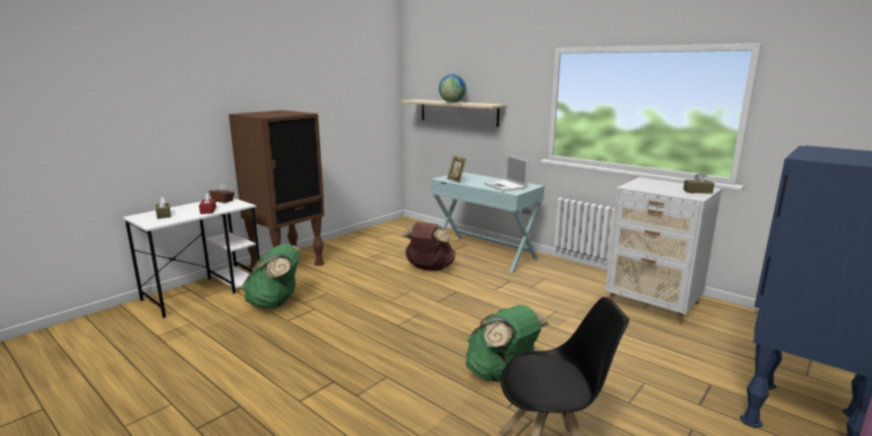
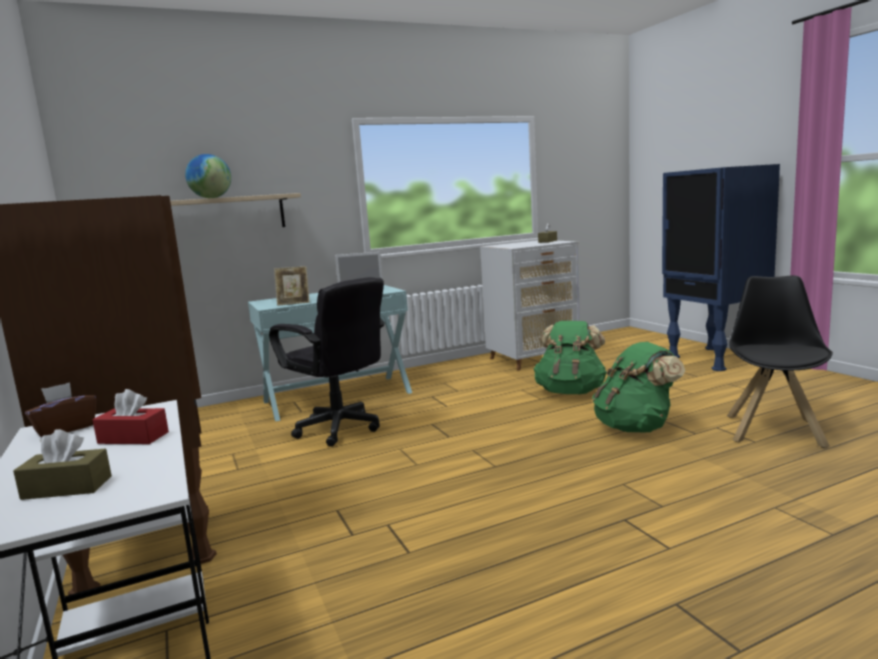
camera: 65 degrees left, 5 degrees down
green backpack [242,244,300,309] -> green backpack moved to [534,321,607,394]
brown backpack [402,222,455,271] -> black office chair [269,277,384,447]

